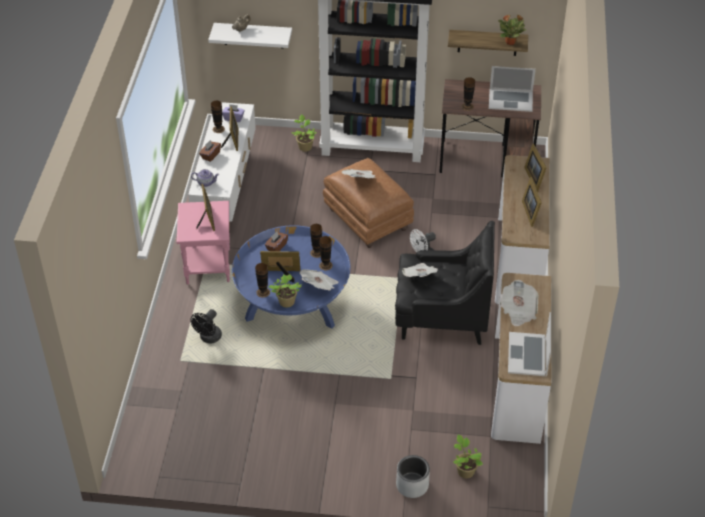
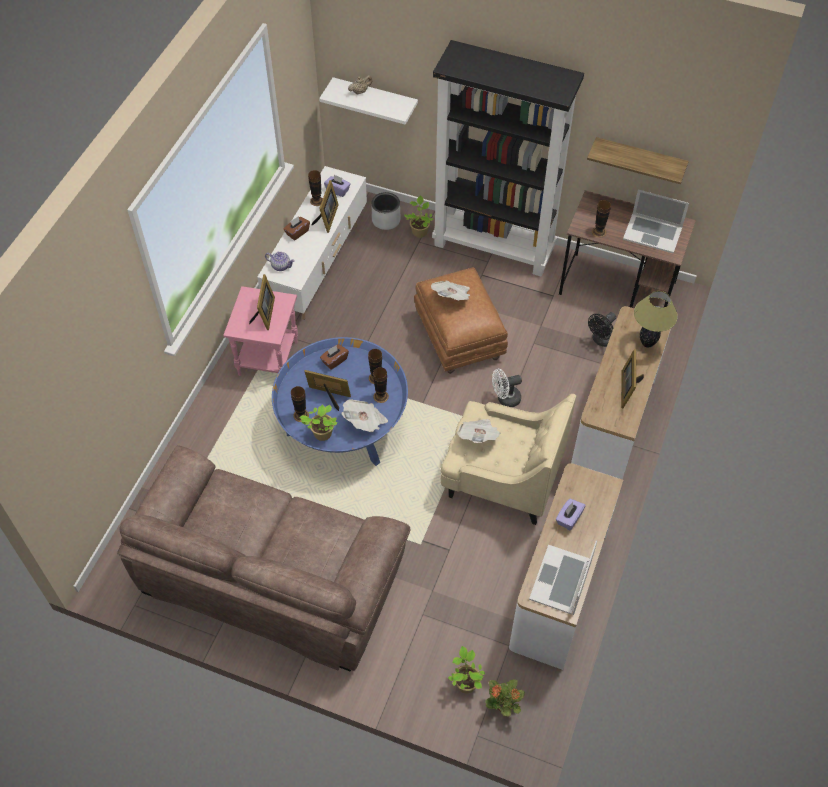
camera: 15 degrees right, 10 degrees up
black fan [191,309,222,343] -> black fan moved to [588,312,616,347]
black armchair [395,221,495,345] -> beige armchair [441,394,576,525]
grey planter [396,455,430,498] -> grey planter moved to [371,192,401,230]
potted plant [498,14,526,45] -> potted plant moved to [485,679,525,717]
newspaper [500,280,539,326] -> purple tissue box [556,499,586,530]
picture frame [524,144,547,192] -> table lamp [634,291,678,348]
none -> brown sofa [117,445,410,672]

